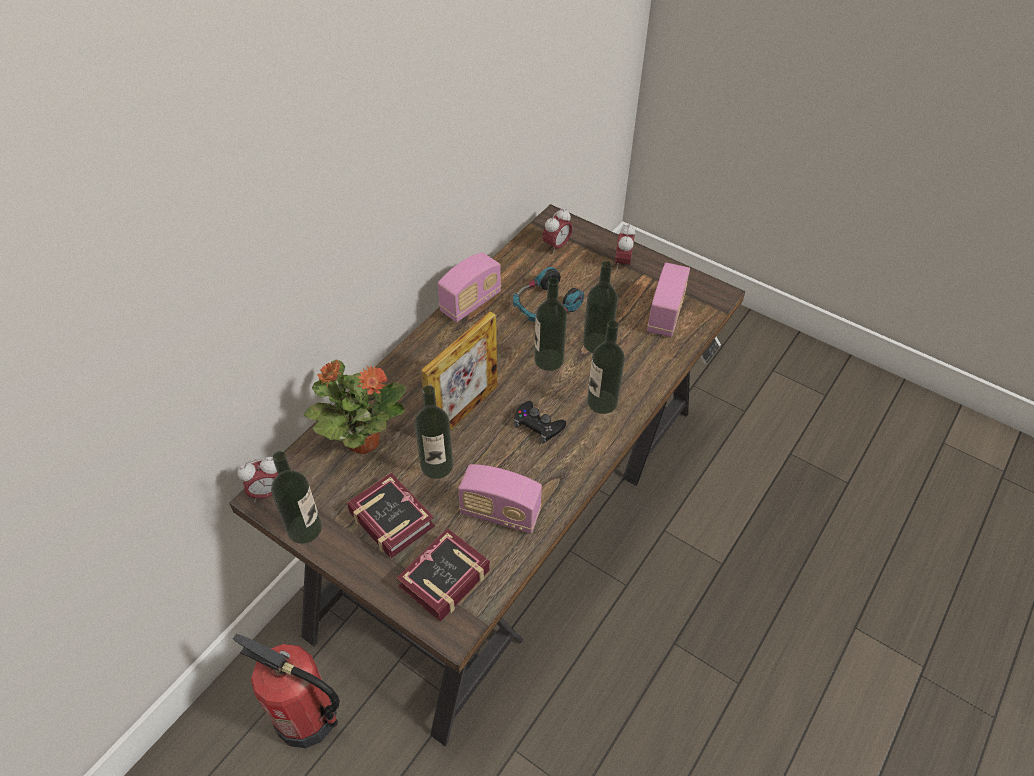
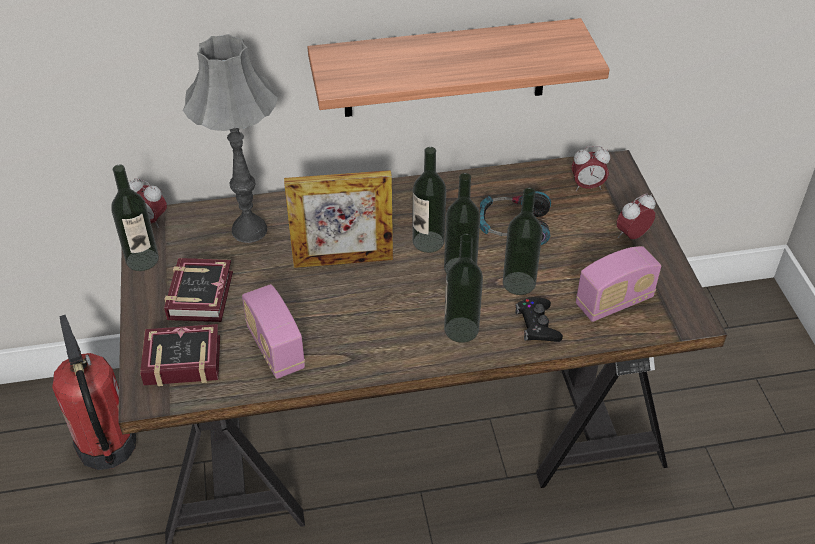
camera: 45 degrees right, 5 degrees down
potted plant [304,359,406,454] -> grey table lamp [183,34,278,243]
bottle [415,385,453,479] -> bottle moved to [412,147,446,253]
radio [438,252,501,322] -> none
black game controller [514,401,566,444] -> black game controller moved to [515,297,563,342]
none -> shelf [308,18,610,117]

